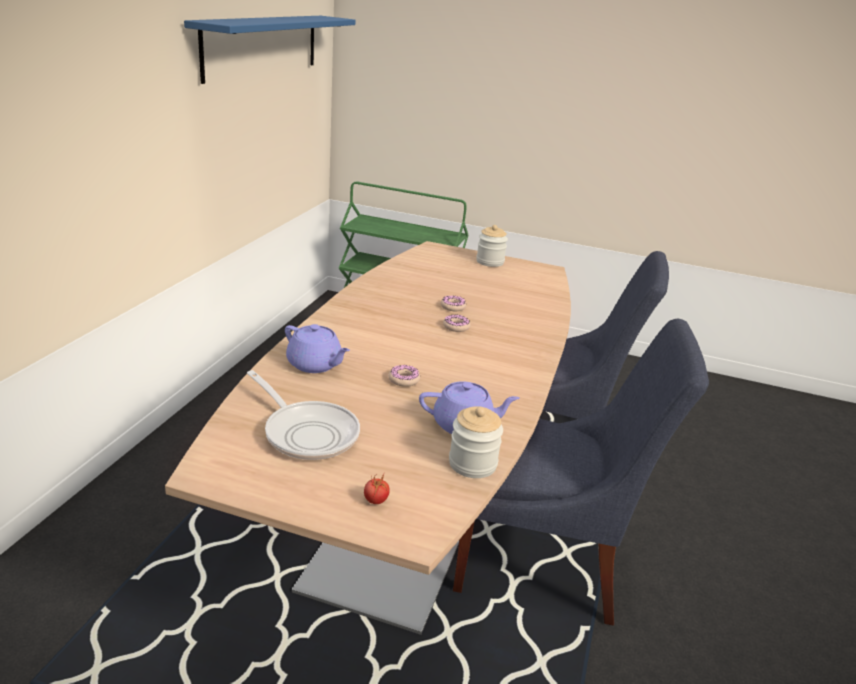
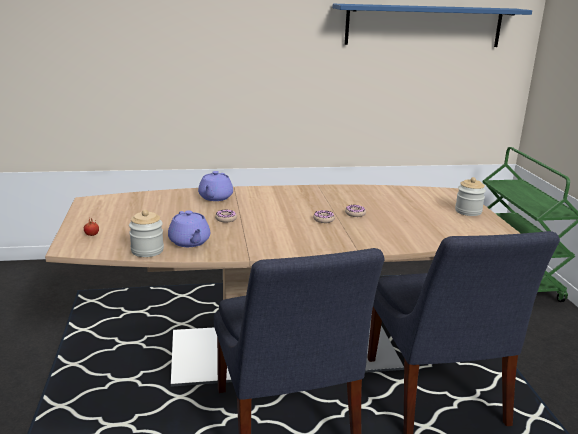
camera: 65 degrees right, 5 degrees down
frying pan [247,370,360,460] -> none

